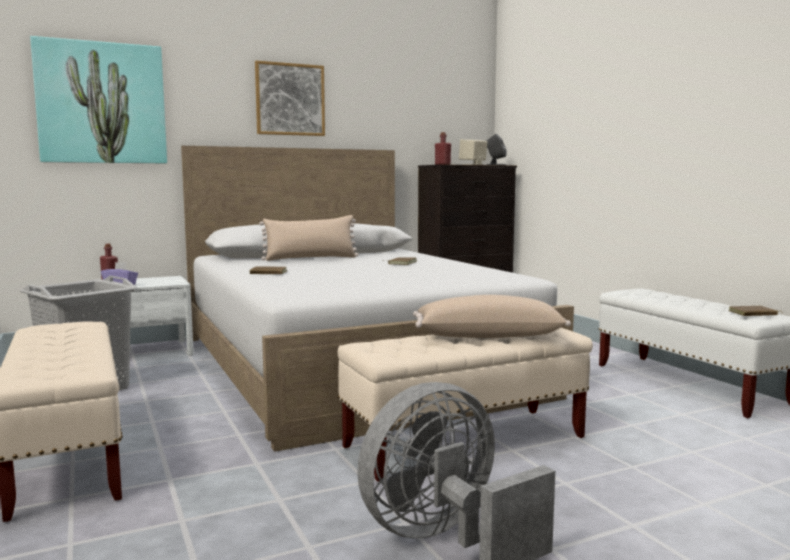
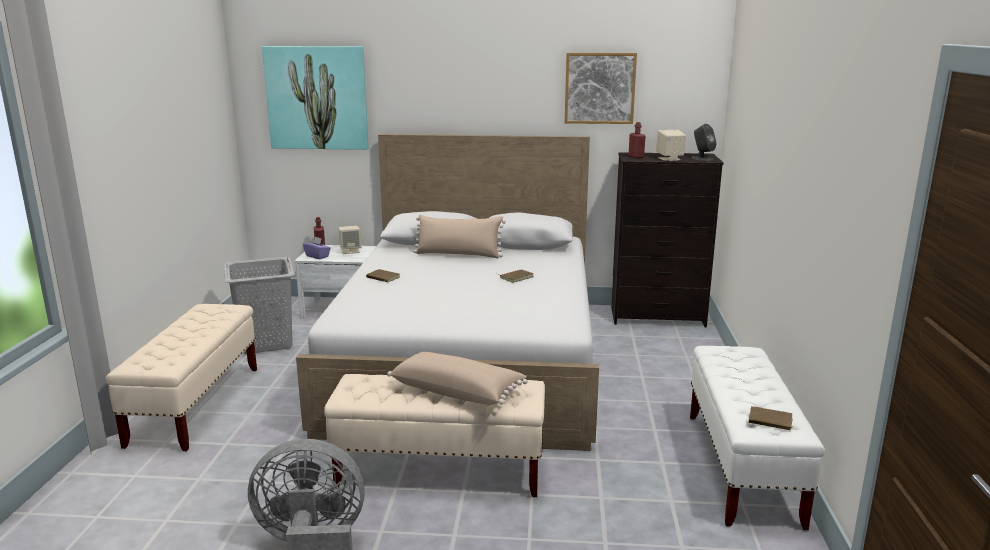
camera: 30 degrees right, 10 degrees up
picture [255,61,325,136] -> picture moved to [565,53,637,124]
none -> beige speaker [339,226,362,254]

